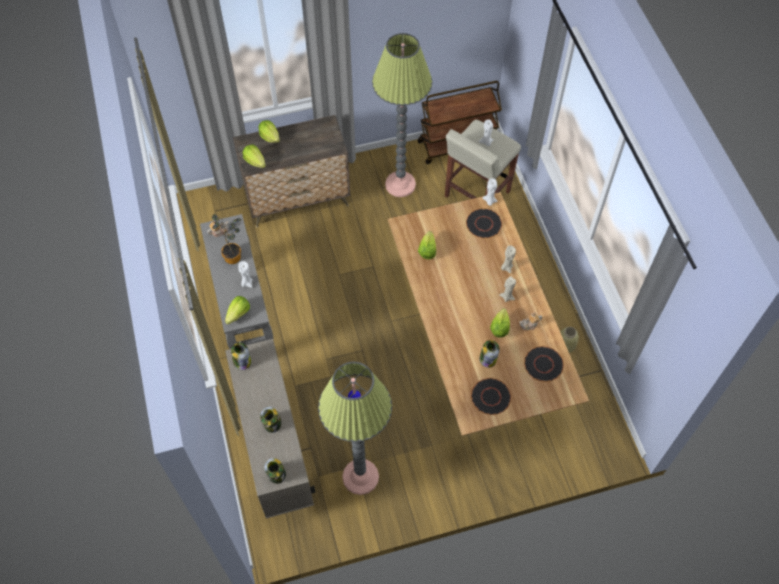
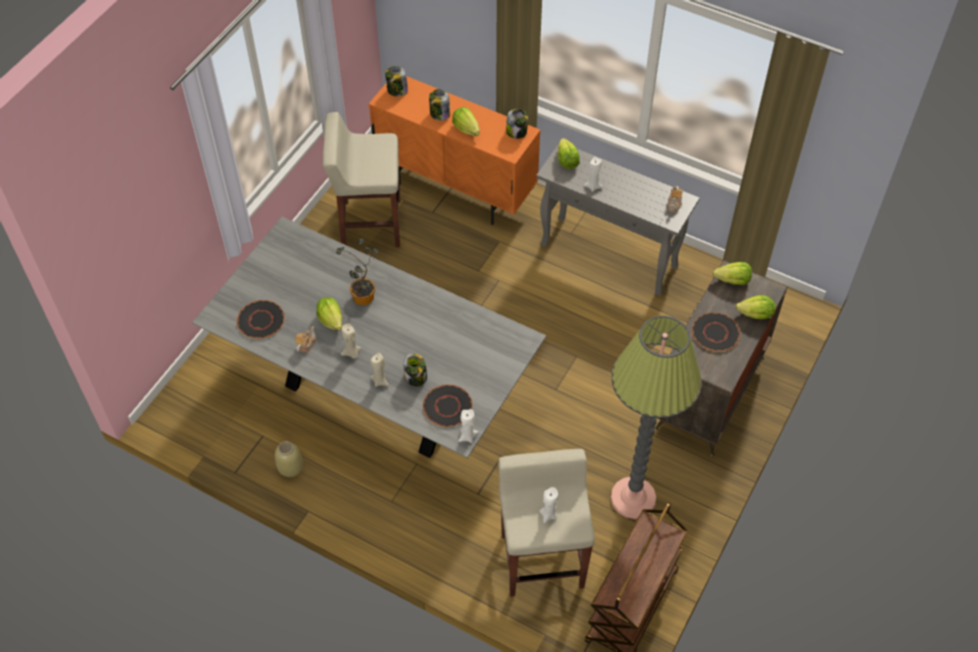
camera: 135 degrees right, 5 degrees down
potted plant [212,214,242,264] -> potted plant moved to [336,238,379,305]
beige cabinet [225,339,315,518] -> orange cabinet [369,76,541,225]
floor lamp [318,362,392,495] -> beige stool [323,112,400,247]
brown dining table [387,192,589,436] -> grey dining table [192,217,546,458]
lettuce [418,231,436,259] -> lettuce moved to [452,107,480,136]
black plate [471,378,511,415] -> black plate moved to [692,312,740,352]
jar [479,340,500,368] -> jar moved to [403,354,427,387]

